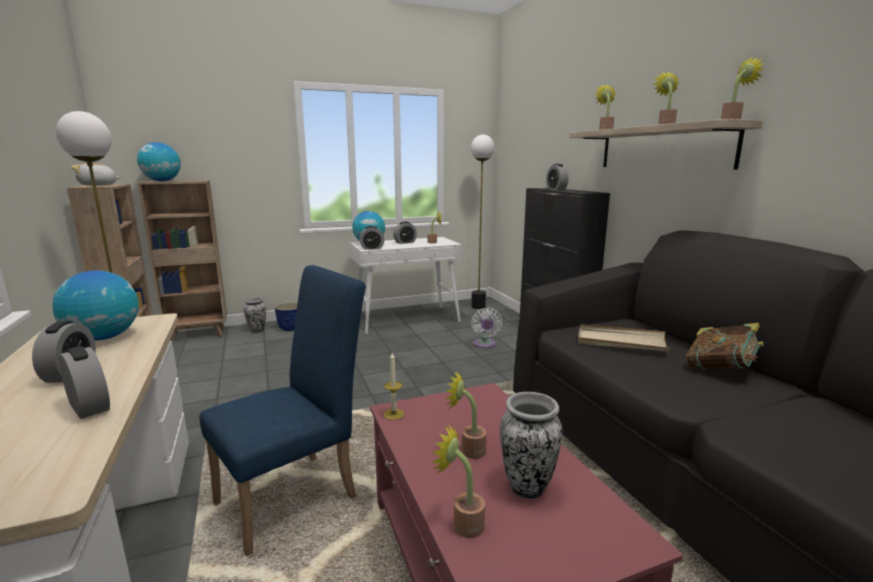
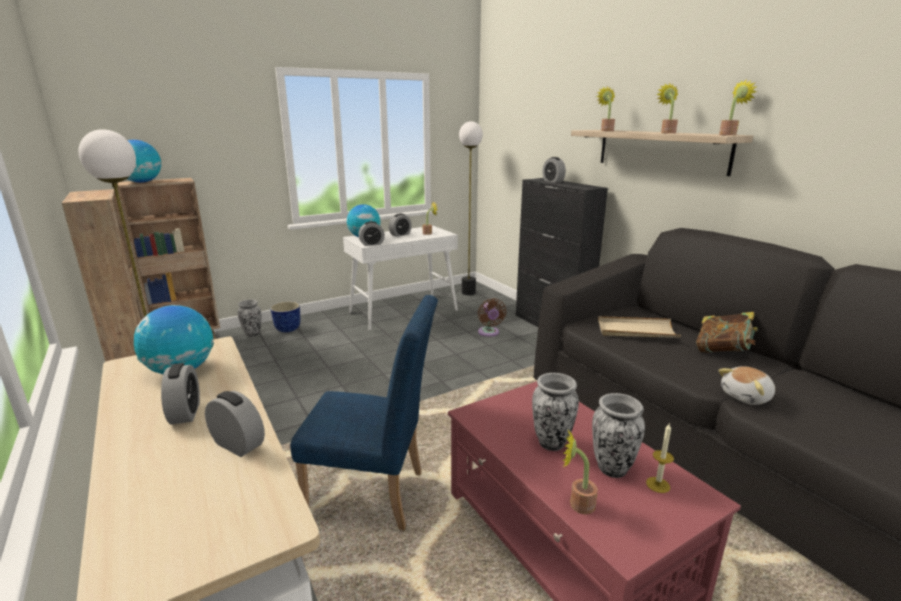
camera: 10 degrees left, 5 degrees up
plush toy [71,162,121,186] -> plush toy moved to [718,366,775,405]
blue chair [199,265,366,556] -> blue chair turned 60 degrees clockwise [290,295,438,530]
candle [384,353,404,420] -> candle moved to [646,424,674,493]
potted plant [446,371,487,459] -> vase [532,373,579,451]
white fan [471,308,502,348] -> brown fan [478,298,506,337]

